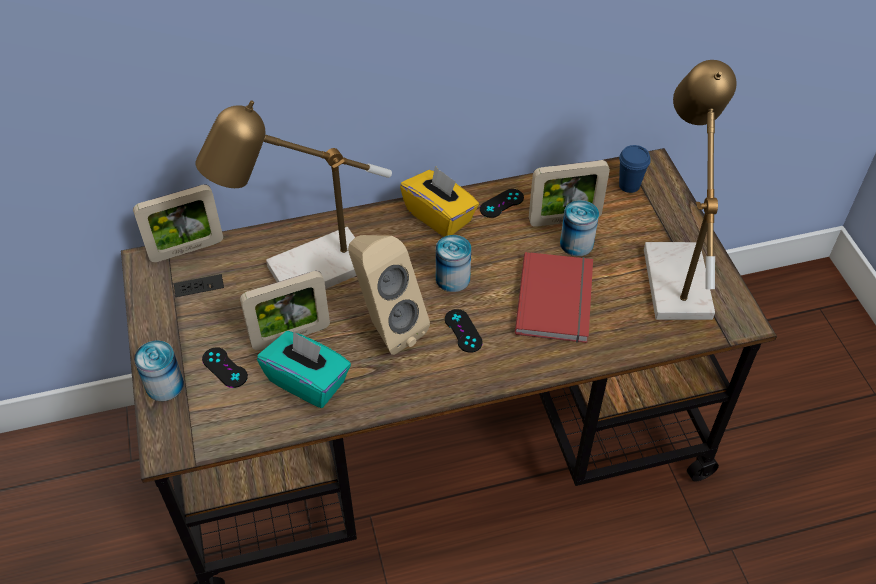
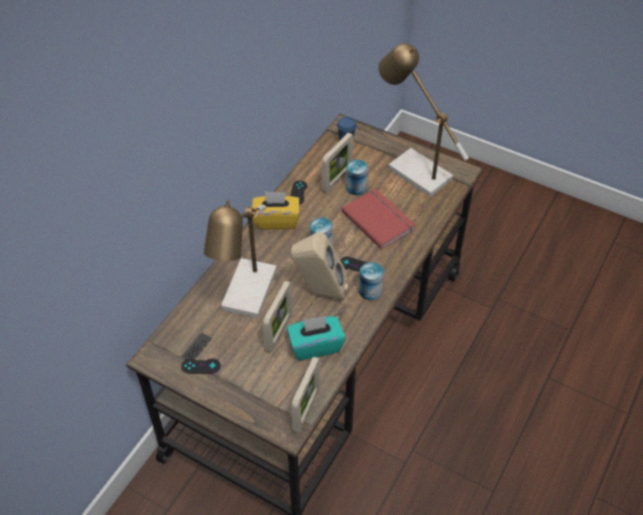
camera: 45 degrees left, 0 degrees up
picture frame [133,184,223,262] -> picture frame moved to [291,357,320,433]
can [134,340,184,401] -> can moved to [359,262,384,300]
black game controller [202,347,248,388] -> black game controller moved to [181,359,221,374]

